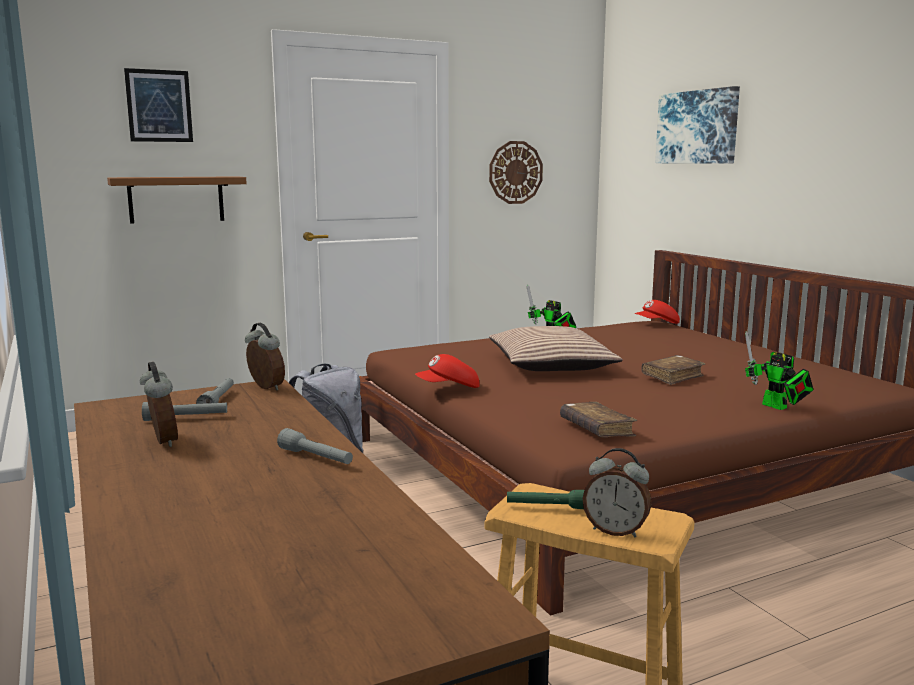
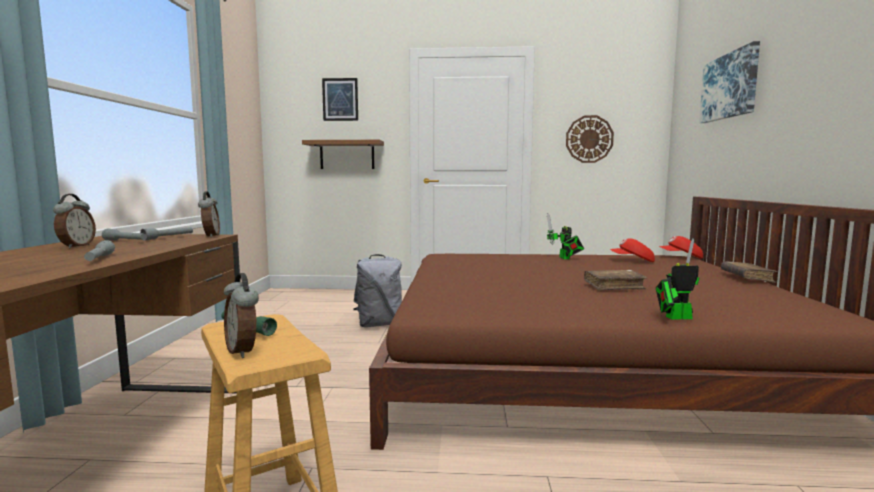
camera: 30 degrees right, 5 degrees down
red cap [415,354,480,388] -> red cap moved to [610,238,655,262]
pillow [489,326,623,371] -> none
brown book [560,402,637,437] -> brown book moved to [721,262,778,283]
toy robot [745,331,814,410] -> toy robot turned 90 degrees clockwise [656,238,699,320]

